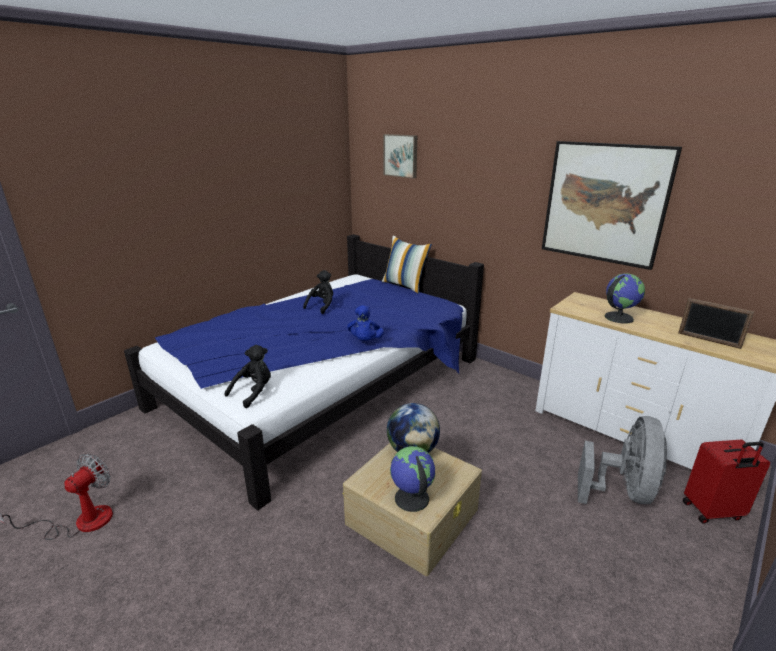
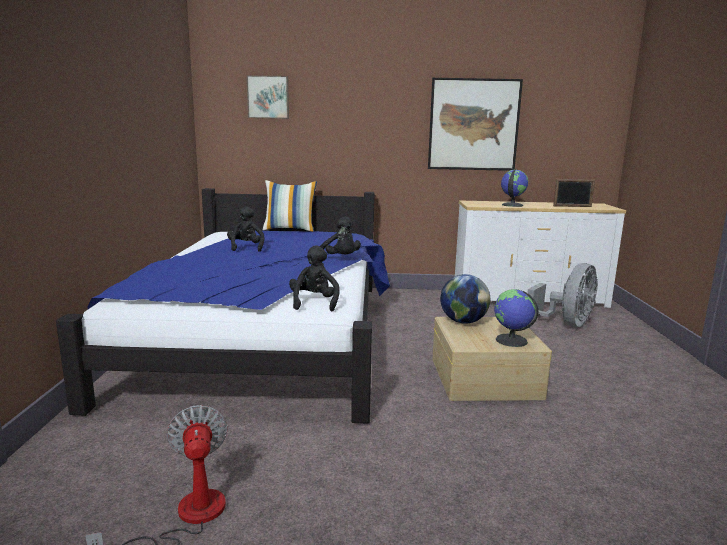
camera: 40 degrees left, 10 degrees down
blue plush toy [347,305,384,341] -> black plush toy [320,217,361,255]
grey fan [578,416,667,504] -> grey fan turned 60 degrees clockwise [527,263,598,327]
red suitcase [682,439,770,524] -> none

